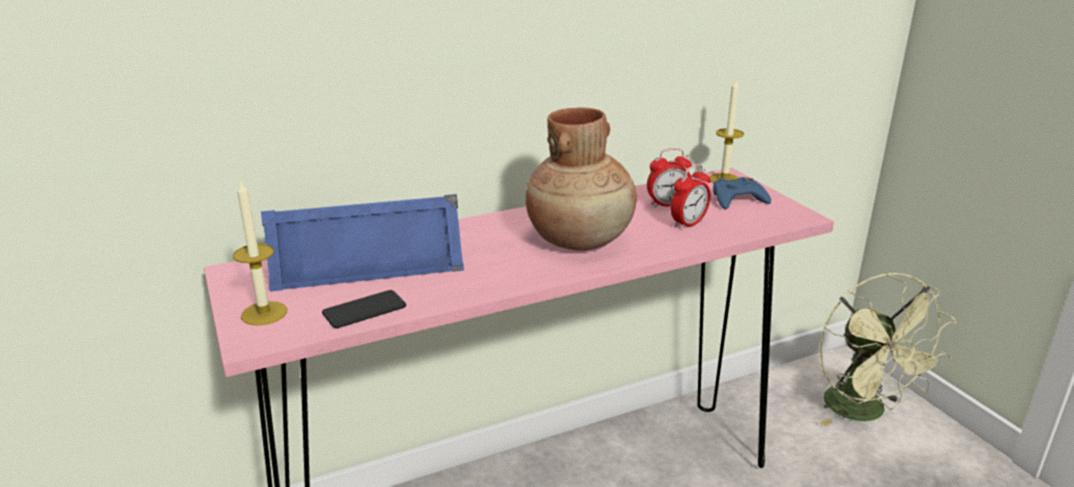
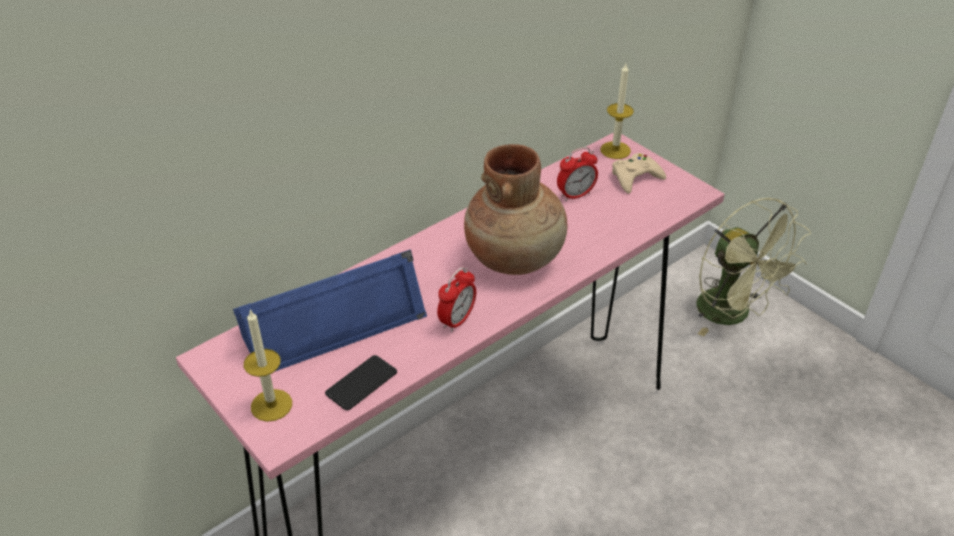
camera: 15 degrees left, 15 degrees up
alarm clock [671,164,711,230] -> alarm clock moved to [437,267,476,332]
blue game controller [713,177,771,209] -> beige game controller [612,153,666,194]

